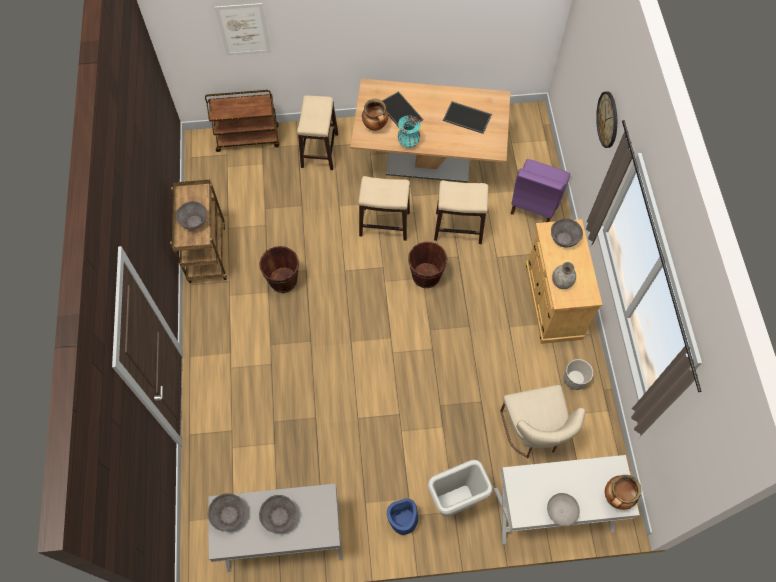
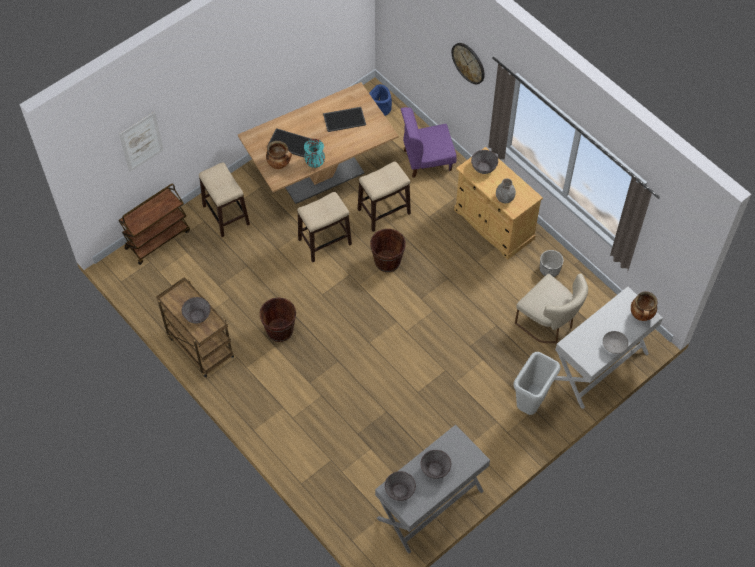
camera: 35 degrees left, 5 degrees down
blue planter [387,498,418,535] -> blue planter moved to [369,84,392,116]
purple chair [510,159,570,222] -> purple chair turned 90 degrees clockwise [401,107,457,178]

